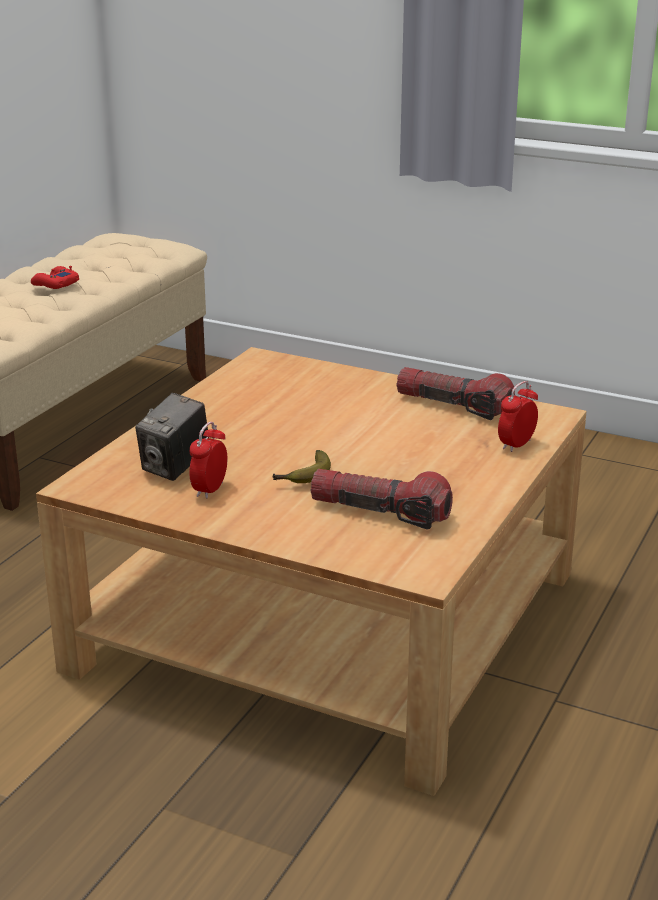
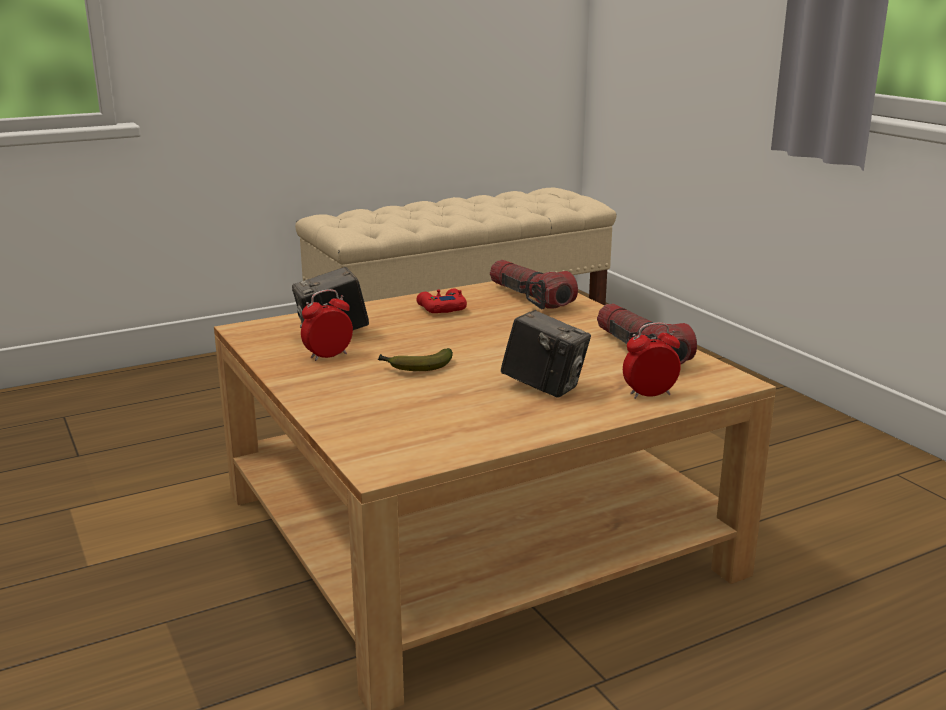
camera: 35 degrees right, 5 degrees down
red game controller [31,266,79,289] -> red game controller moved to [416,289,467,313]
flashlight [311,469,453,530] -> flashlight moved to [490,260,578,309]
none -> camera [501,310,591,397]

